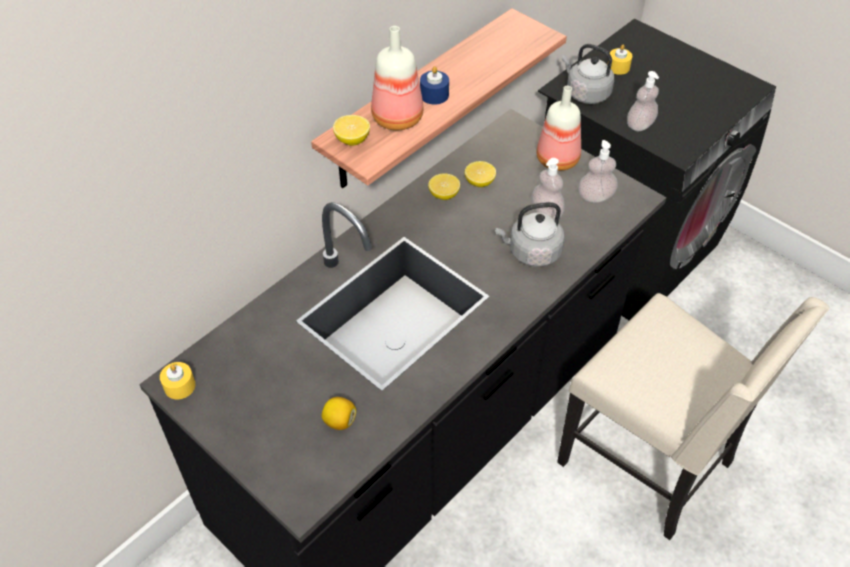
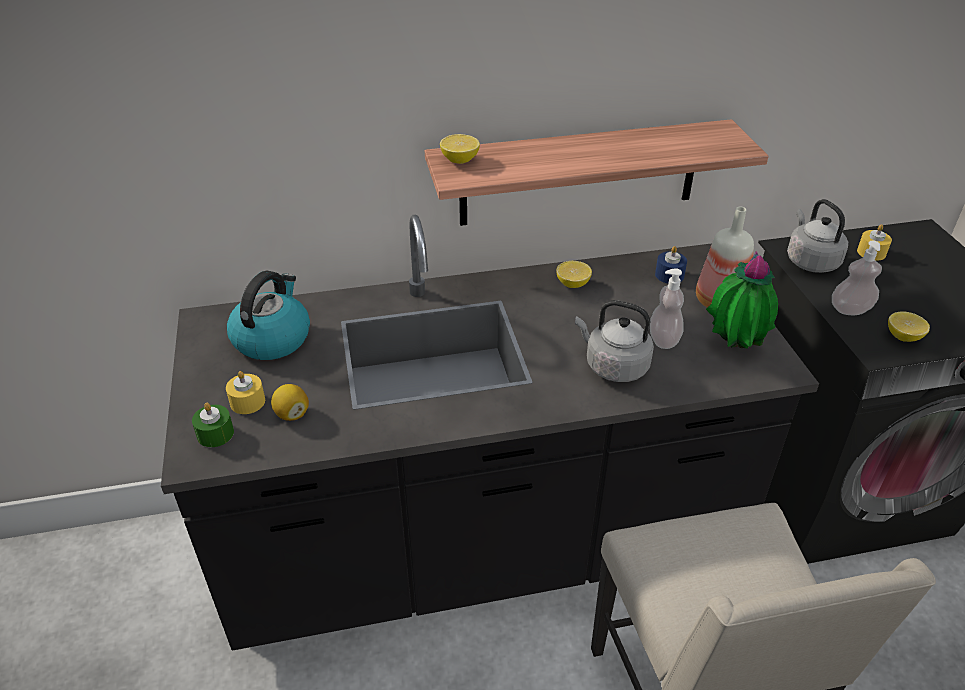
camera: 35 degrees right, 10 degrees down
yellow candle [160,362,195,399] -> yellow candle moved to [226,371,265,414]
bottle [371,26,423,130] -> none
blue candle [420,66,449,105] -> blue candle moved to [655,246,687,283]
lemon [465,161,496,187] -> lemon moved to [888,311,930,342]
soap dispenser [578,140,618,203] -> potted plant [706,251,778,349]
none -> green candle [192,403,234,447]
none -> kettle [227,271,310,360]

